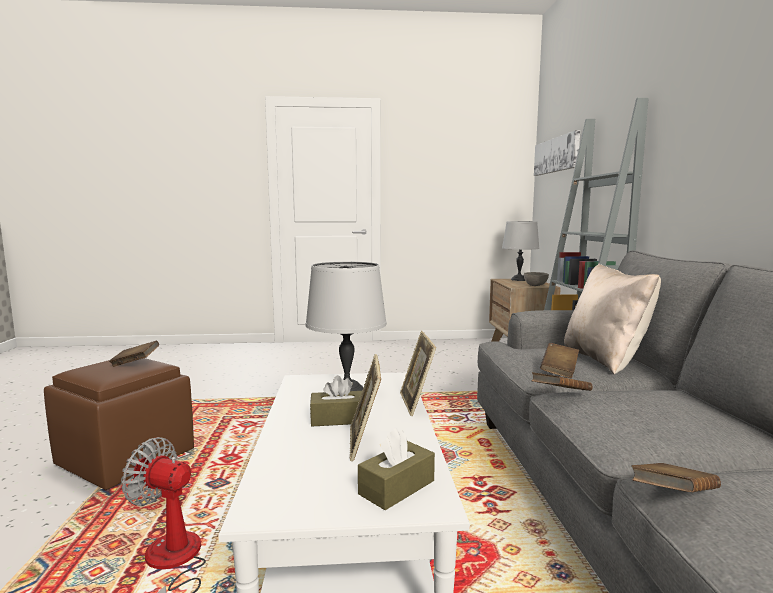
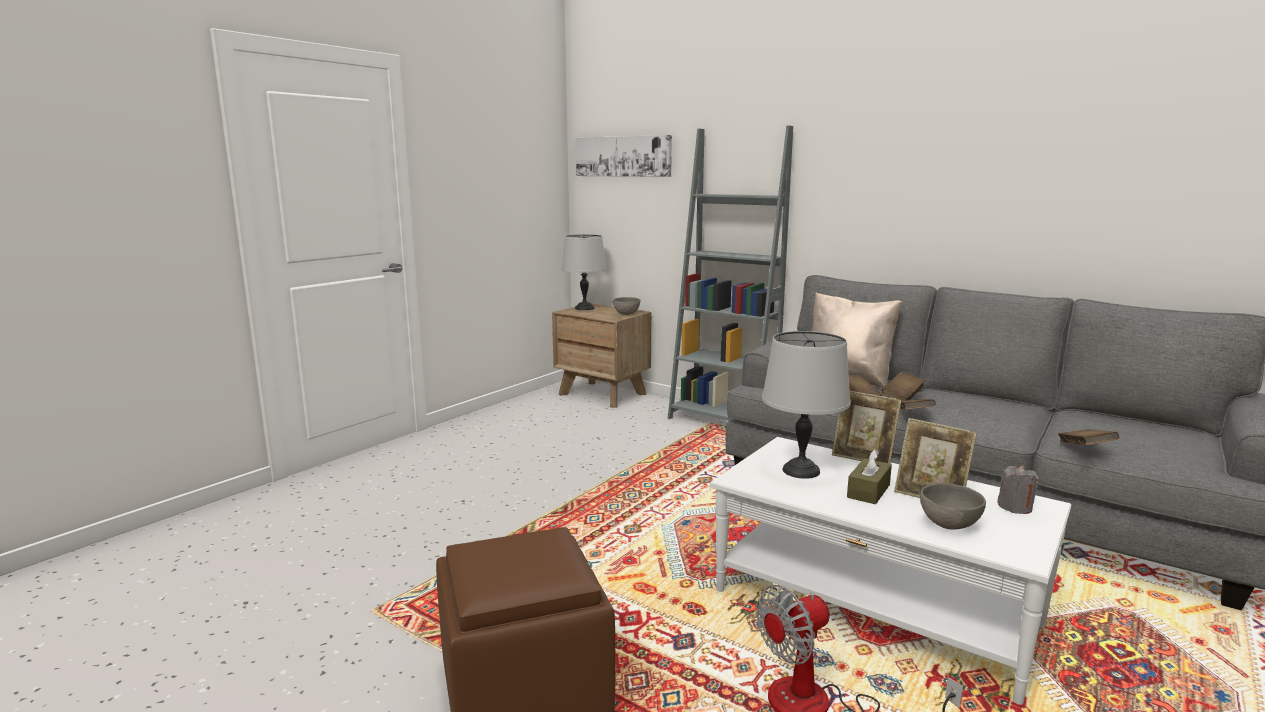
camera: 50 degrees left, 5 degrees up
brown book [109,340,159,367] -> brown book moved to [882,371,925,401]
brown tissue box [358,428,435,510] -> grey candle [997,466,1039,514]
none -> grey bowl [920,483,986,530]

